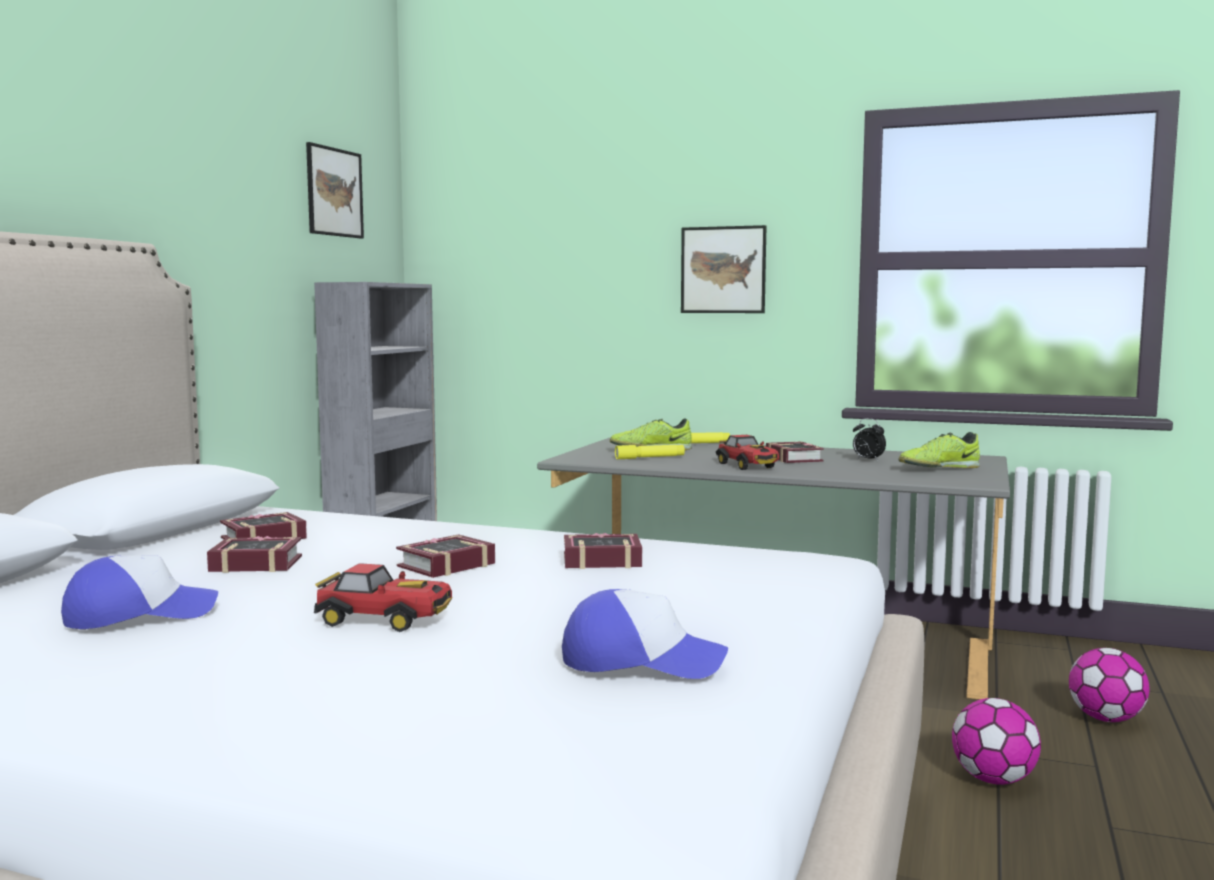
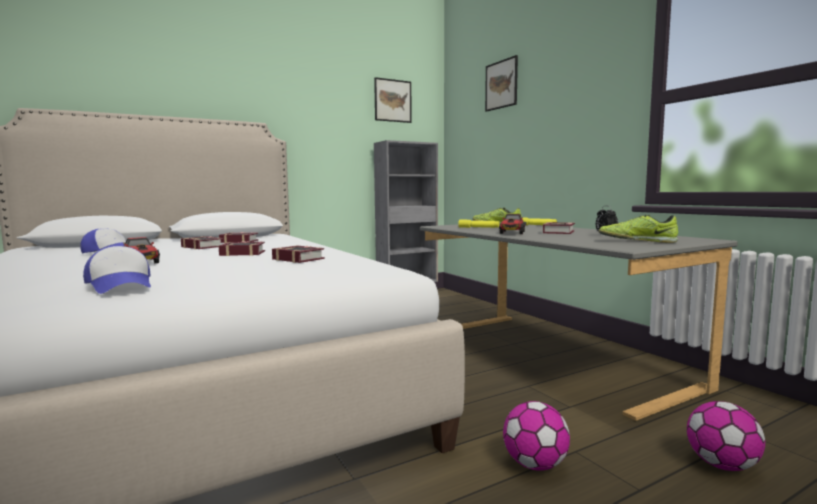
camera: 40 degrees right, 0 degrees up
picture [681,225,766,313] -> picture moved to [485,55,518,111]

